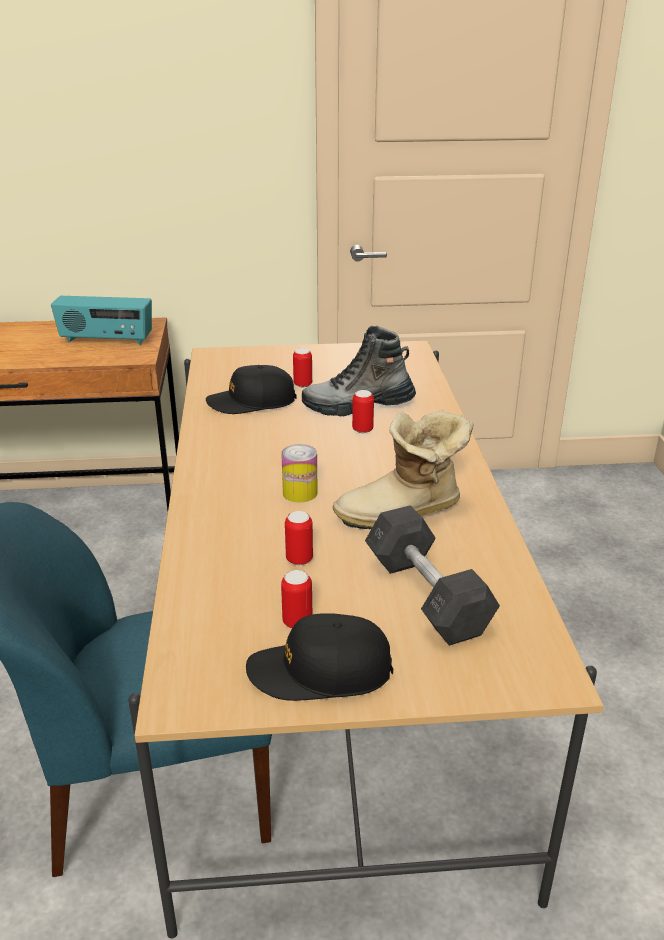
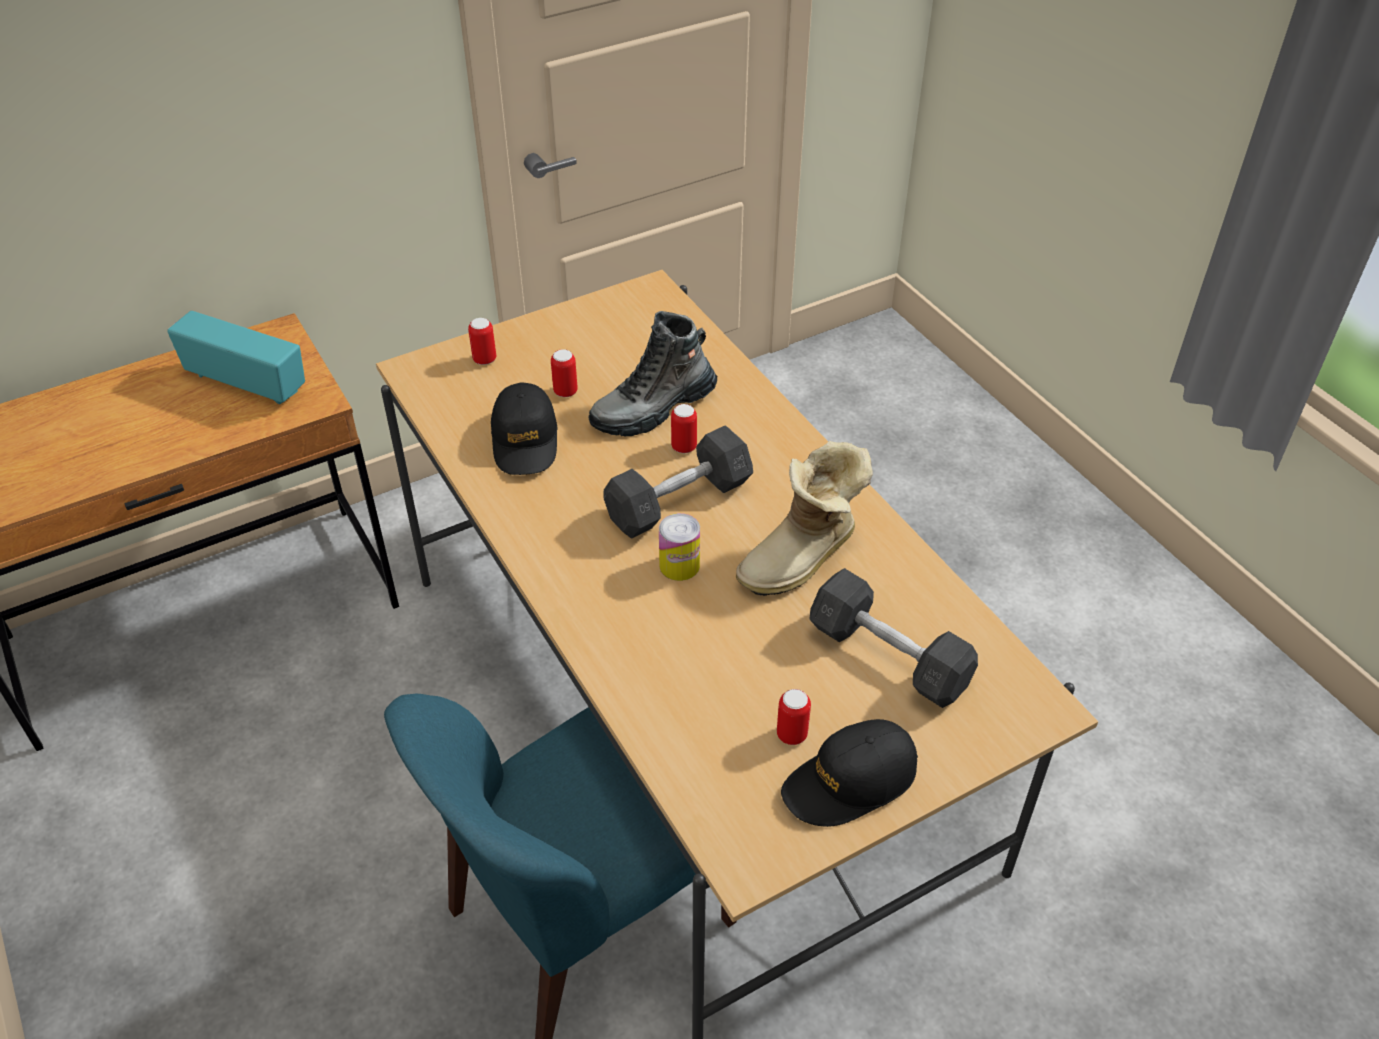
camera: 25 degrees left, 15 degrees up
radio [51,296,152,345] -> radio turned 135 degrees counterclockwise [167,311,305,404]
black cap [206,365,296,414] -> black cap turned 60 degrees counterclockwise [491,382,557,475]
can [285,511,313,565] -> can moved to [468,318,496,365]
none -> grey dumbbell [604,425,753,539]

